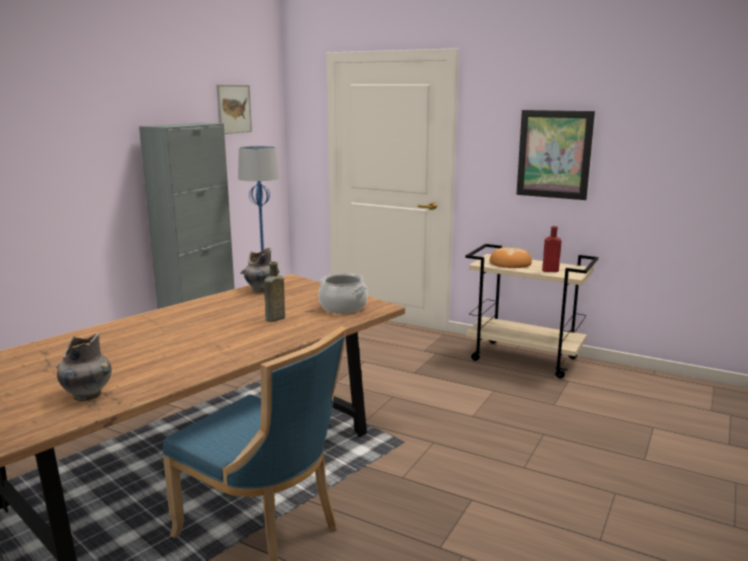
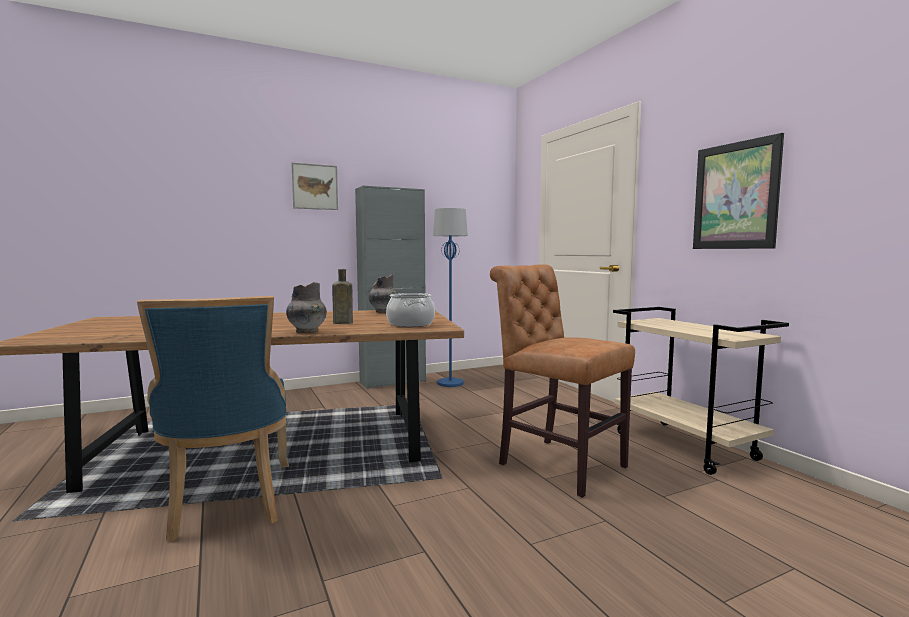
camera: 35 degrees right, 10 degrees down
grey vase [56,333,112,401] -> grey vase moved to [286,282,327,333]
picture [216,85,252,134] -> picture moved to [291,162,338,210]
bread [490,247,532,268] -> none
red bottle [542,226,562,272] -> none
none -> brown chair [490,264,635,498]

